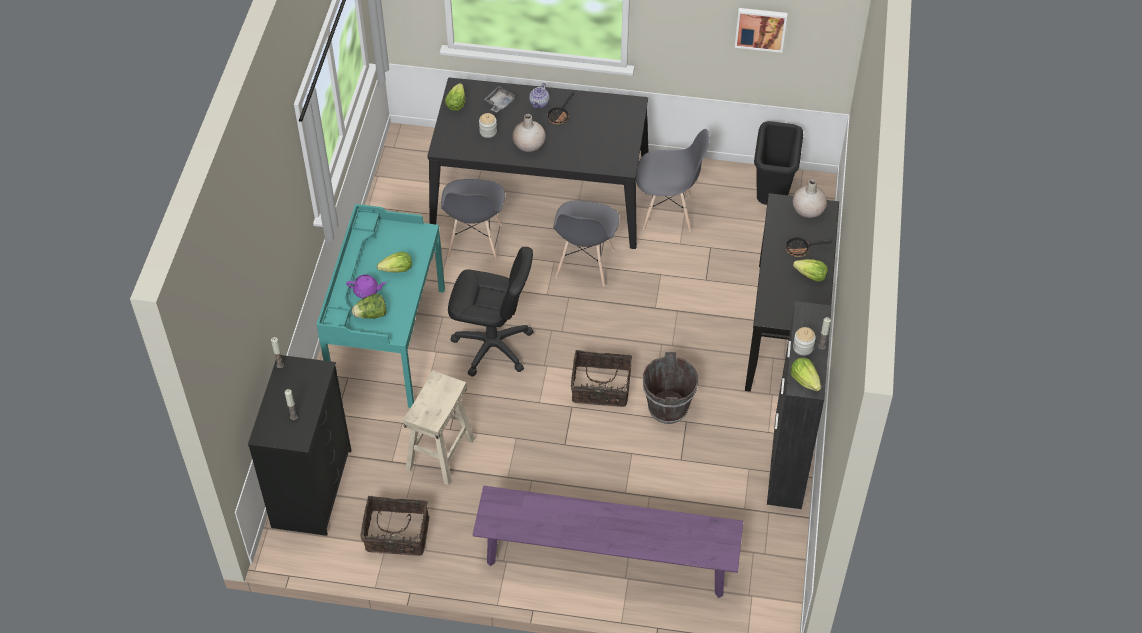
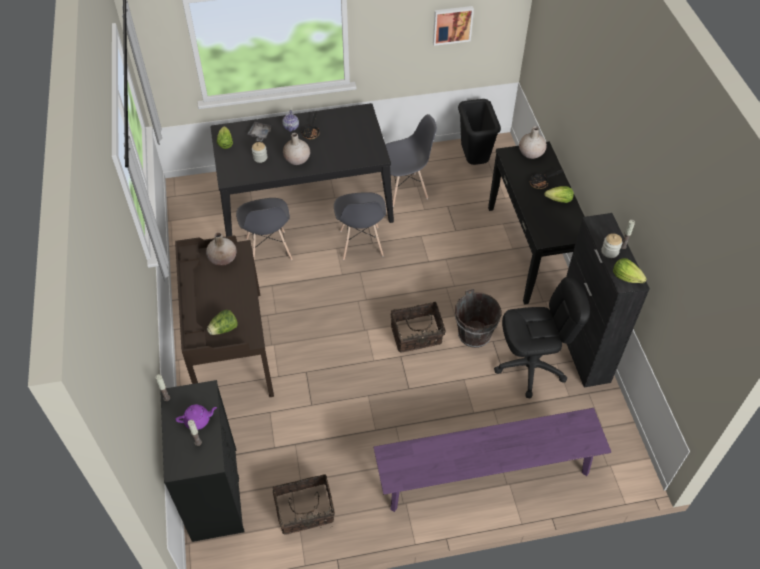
camera: 20 degrees left, 0 degrees up
turquoise desk [317,204,445,408] -> brown desk [175,235,274,398]
purple teapot [346,275,386,298] -> purple teapot moved to [176,404,217,430]
lettuce [377,252,412,272] -> none
beige stool [403,370,475,485] -> none
black office chair [448,247,533,377] -> black office chair moved to [494,276,590,399]
none -> beige vase [206,232,237,266]

